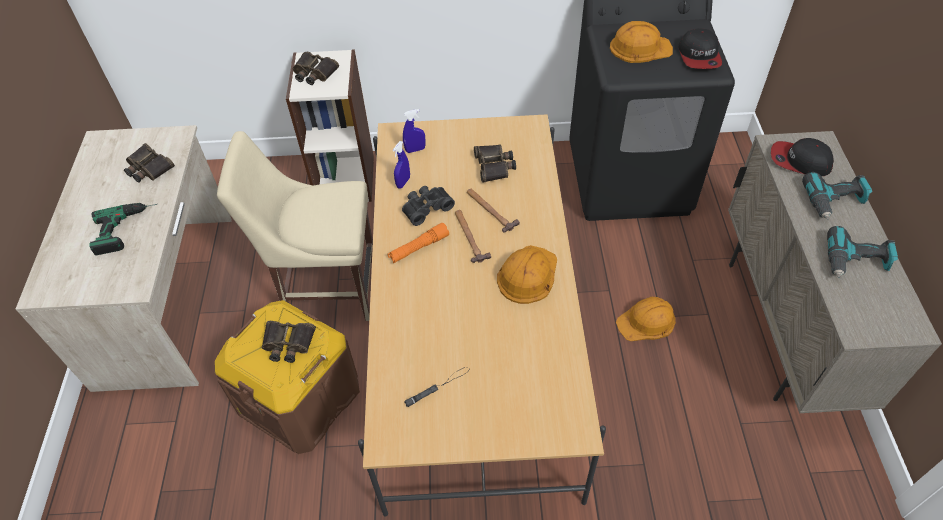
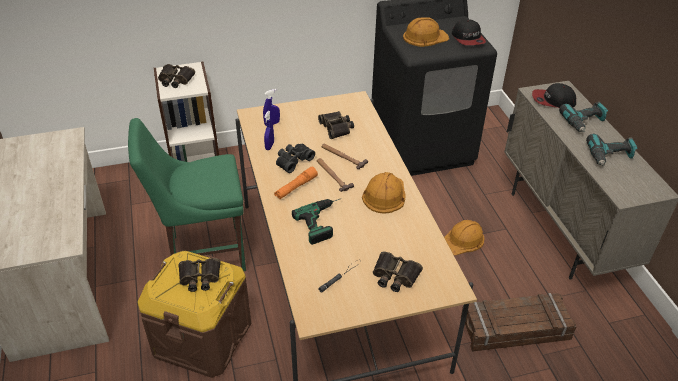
camera: 15 degrees left, 10 degrees down
power drill [89,203,157,256] -> power drill moved to [292,198,342,245]
binoculars [124,143,175,183] -> binoculars moved to [373,251,423,292]
beige chair [217,131,373,321] -> green chair [128,118,246,271]
none -> crate [461,293,576,352]

